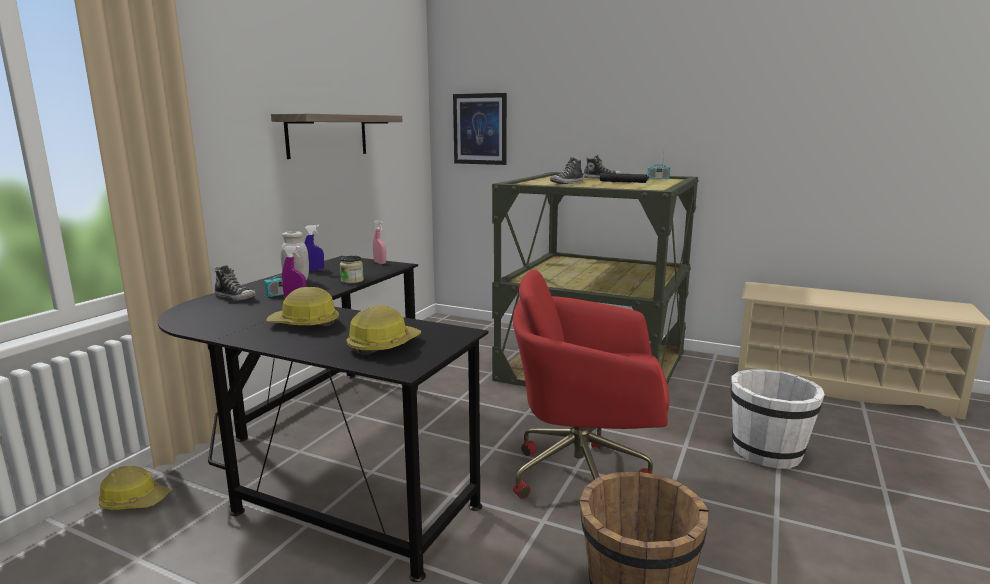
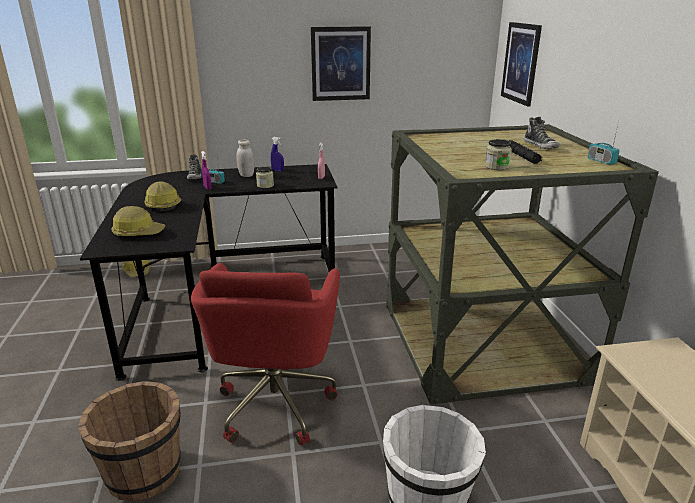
camera: 55 degrees right, 10 degrees up
shelf [271,114,402,159] -> picture [311,26,371,101]
red office chair [513,270,669,499] -> red office chair turned 150 degrees counterclockwise [191,263,340,446]
shoe [550,157,583,184] -> none
none -> jar [485,139,512,170]

